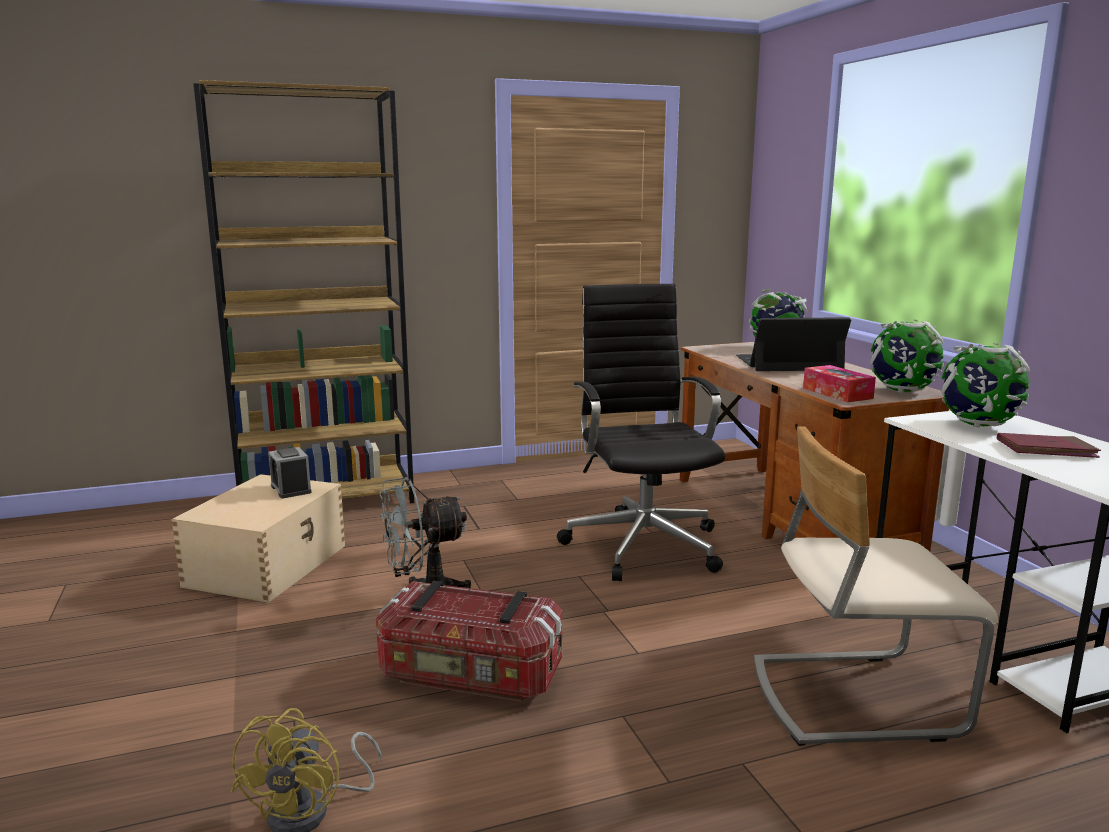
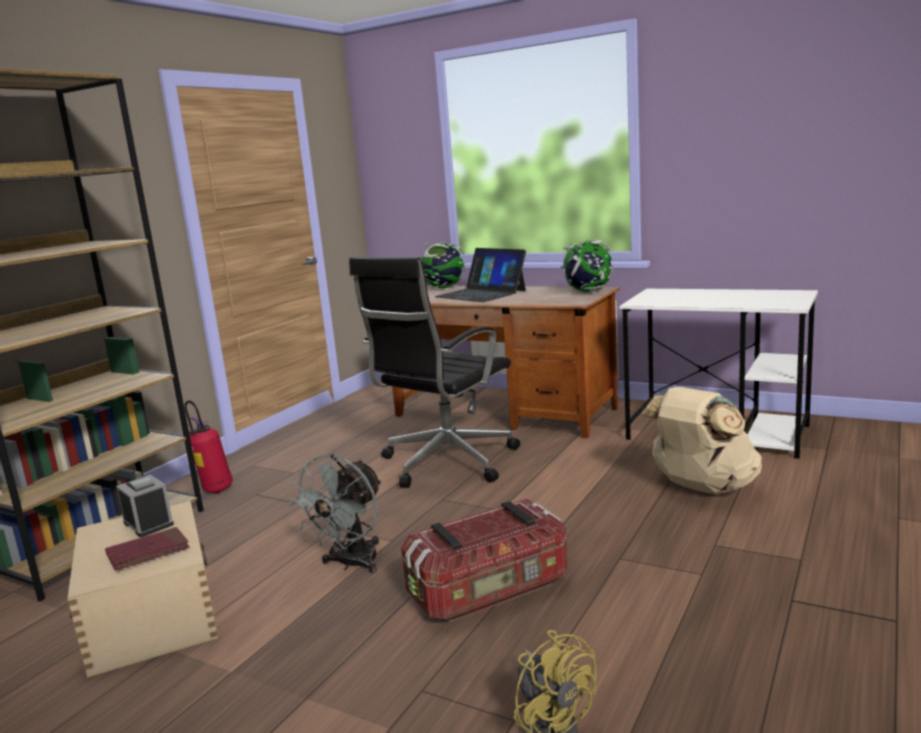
camera: 40 degrees left, 0 degrees up
alarm clock [268,447,312,498] -> alarm clock turned 150 degrees counterclockwise [116,475,174,537]
black office chair [557,284,725,581] -> black office chair turned 90 degrees counterclockwise [349,257,520,488]
laptop [736,317,851,371] -> laptop turned 90 degrees counterclockwise [435,248,526,302]
beige chair [754,426,998,746] -> beige backpack [641,387,762,494]
tissue box [803,365,876,402] -> none
globe [941,343,1030,427] -> none
red book [997,433,1101,458] -> red book moved to [105,527,190,571]
none -> fire extinguisher [185,400,233,493]

